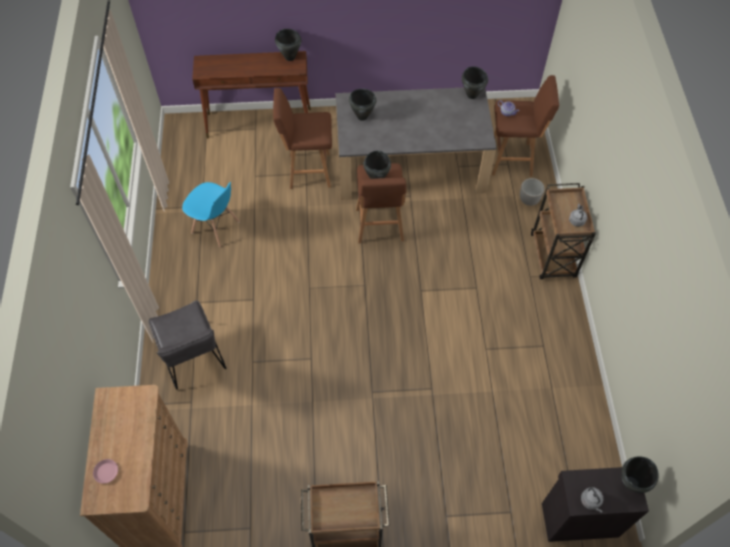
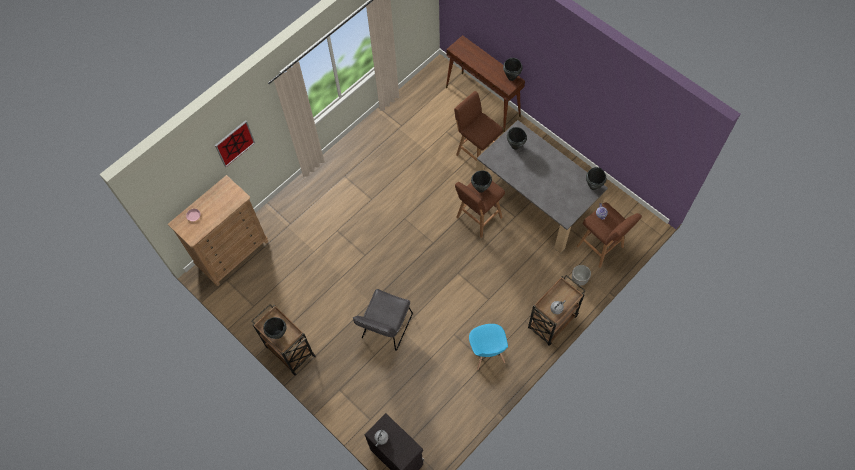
camera: 50 degrees right, 5 degrees up
grey chair [149,300,226,390] -> grey chair moved to [353,289,413,351]
blue chair [182,182,240,247] -> blue chair moved to [469,324,508,370]
black cooking pot [621,457,658,493] -> black cooking pot moved to [263,317,287,339]
none -> picture [215,120,255,167]

